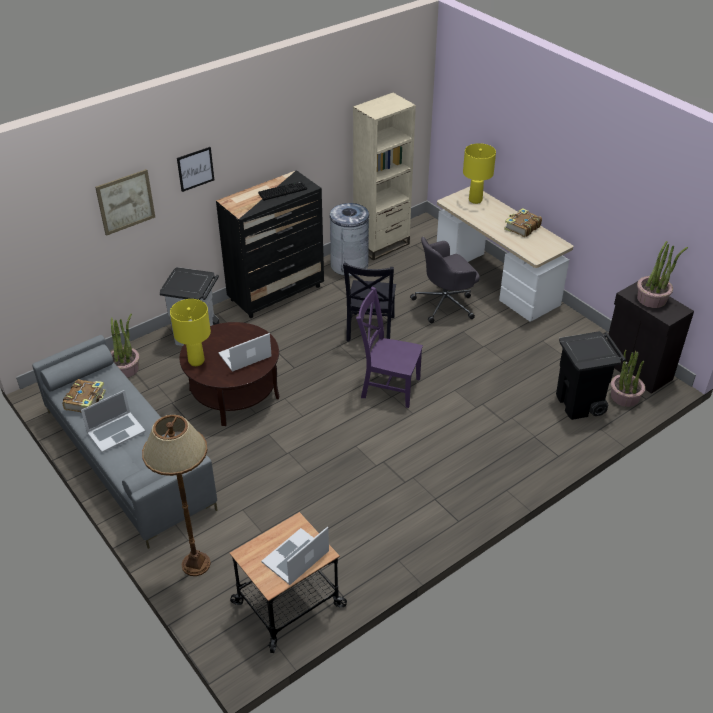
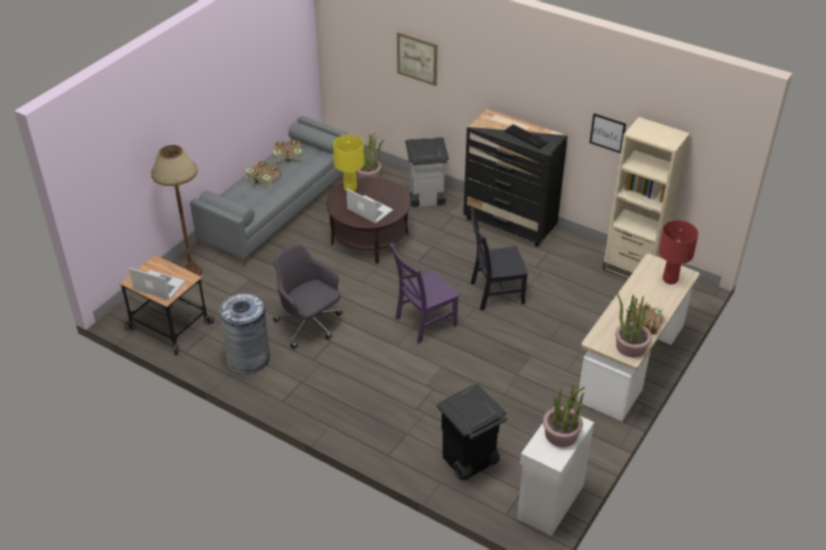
camera: 70 degrees right, 0 degrees up
laptop [81,390,146,453] -> book [245,161,281,188]
picture [177,147,214,192] -> picture moved to [589,113,626,153]
grey trash can [330,203,369,276] -> grey trash can moved to [219,293,270,374]
purple chair [356,287,423,408] -> purple chair turned 120 degrees counterclockwise [390,243,459,343]
grey office chair [410,237,480,323] -> grey office chair moved to [273,244,342,349]
yellow table lamp [463,143,496,204] -> red table lamp [659,220,699,284]
black cabinet [607,281,694,394] -> white cabinet [517,416,594,536]
potted plant [611,350,645,407] -> potted plant moved to [615,293,652,358]

